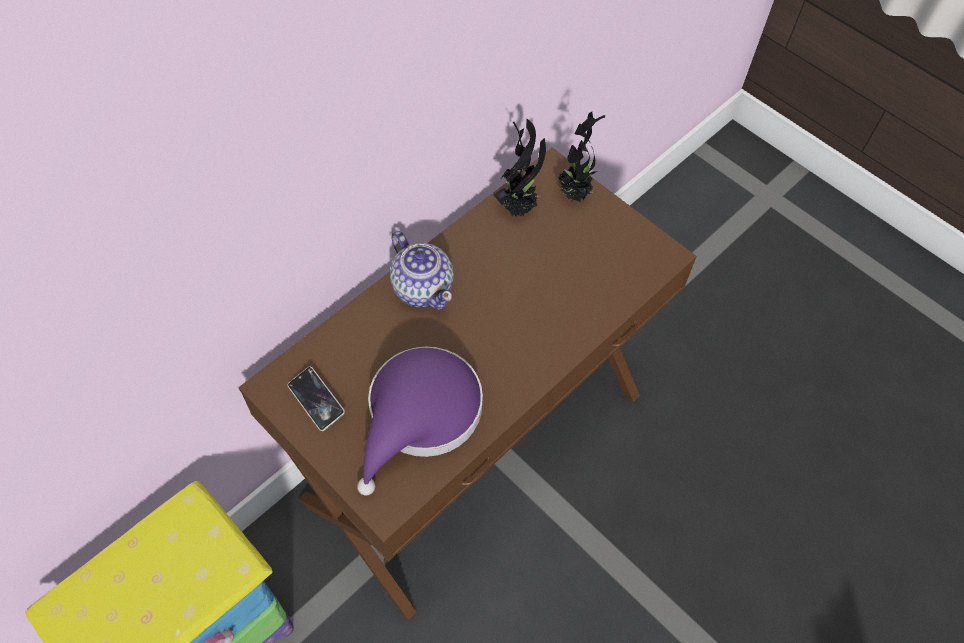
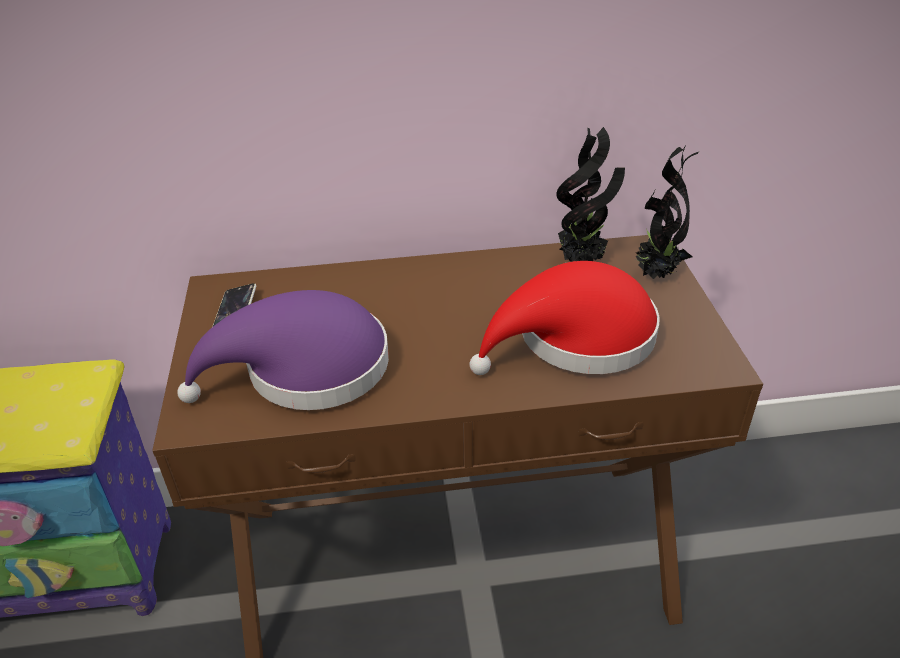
camera: 40 degrees right, 20 degrees down
teapot [390,231,454,310] -> none
none -> red hat [469,261,660,375]

